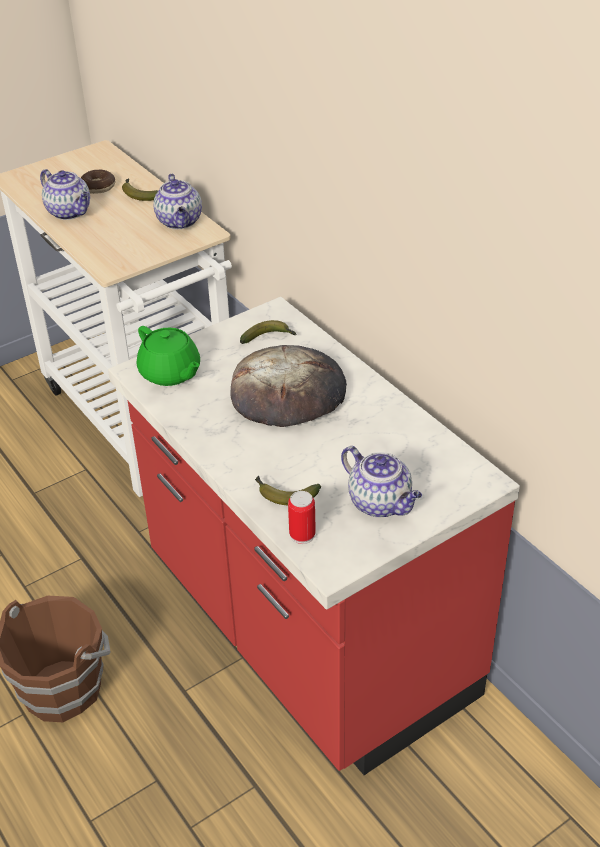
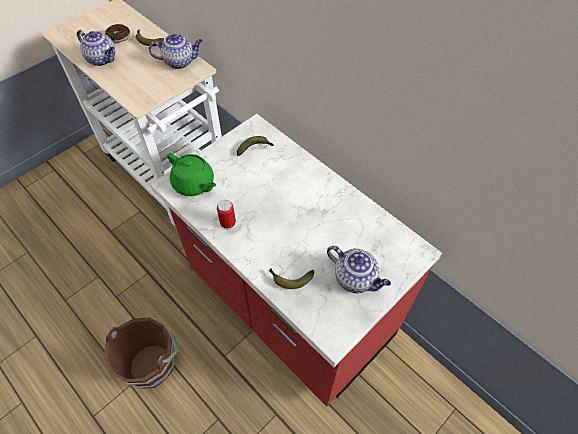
camera: 10 degrees left, 15 degrees up
teapot [153,174,202,229] -> teapot turned 75 degrees counterclockwise [149,34,203,69]
bread [230,345,347,427] -> none
can [288,491,316,544] -> can moved to [217,200,236,230]

